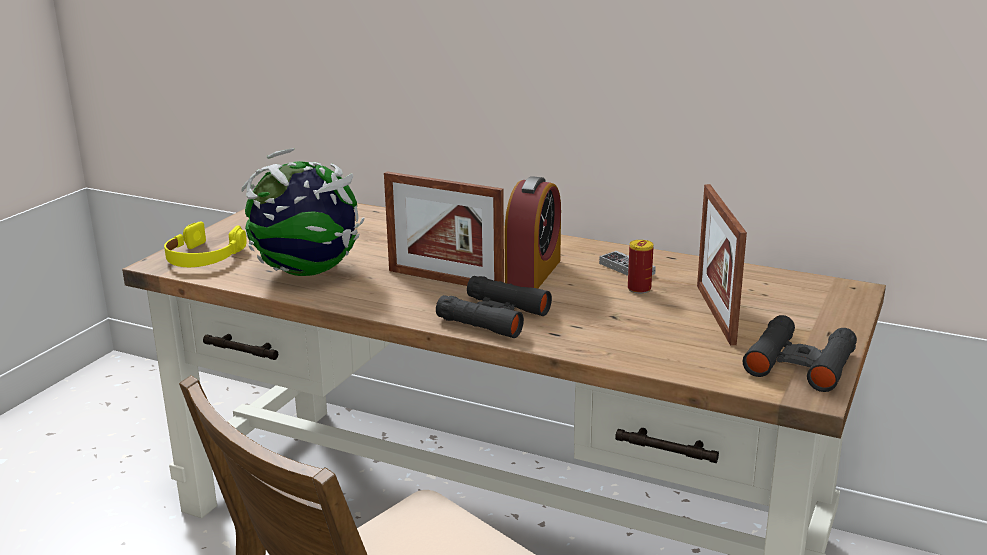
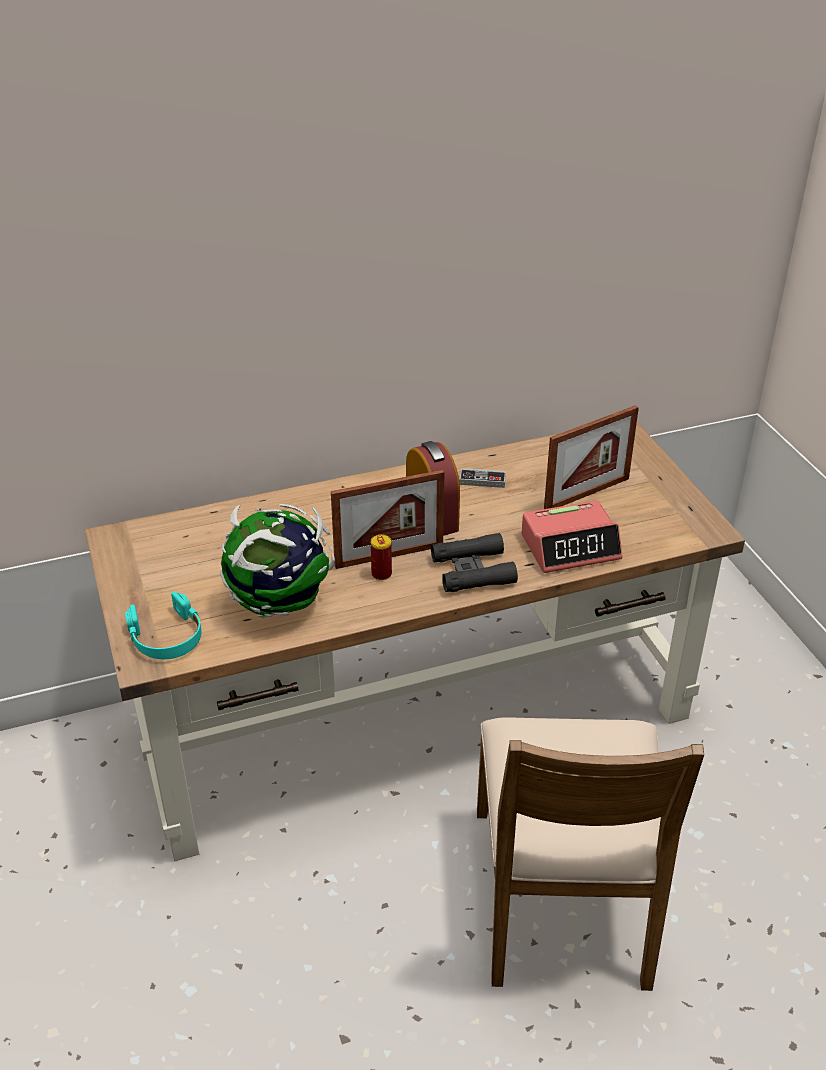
camera: 45 degrees left, 15 degrees up
yellow headphones [164,221,247,267] -> turquoise headphones [125,591,202,659]
can [628,240,654,294] -> can moved to [371,534,392,580]
picture frame [697,184,747,345] -> picture frame turned 75 degrees counterclockwise [544,405,639,509]
black binoculars [743,315,857,392] -> none
none -> alarm clock [521,500,623,573]

